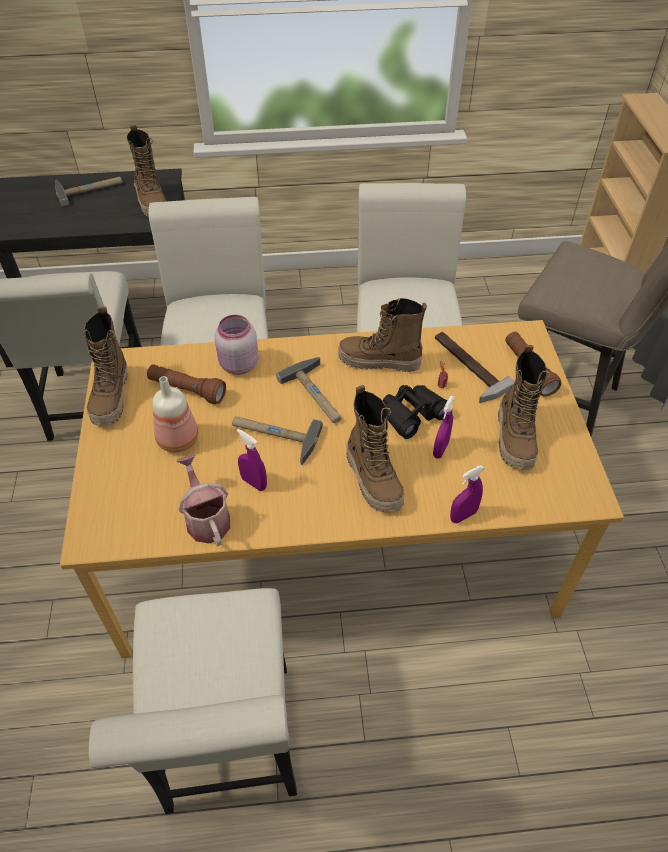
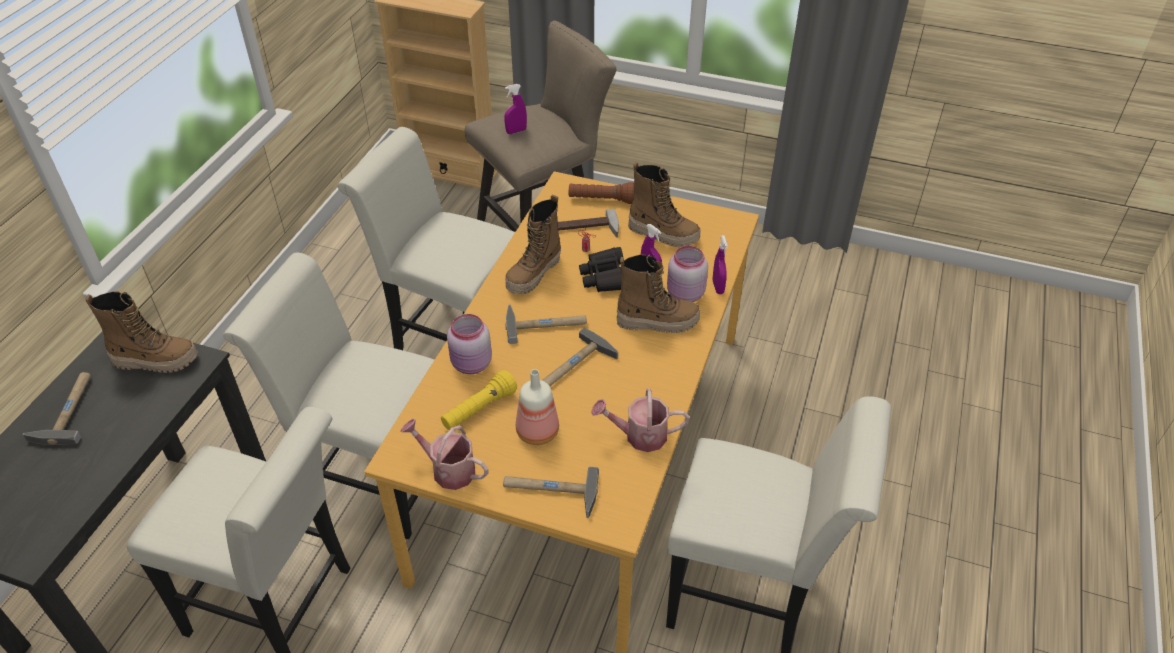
camera: 65 degrees left, 5 degrees down
boot [83,306,128,426] -> watering can [400,419,488,490]
brown flashlight [147,364,226,404] -> yellow flashlight [441,370,517,430]
purple spray bottle [237,429,267,491] -> purple spray bottle moved to [504,84,527,134]
none -> hammer [503,467,599,518]
none -> pink jar [667,246,708,302]

